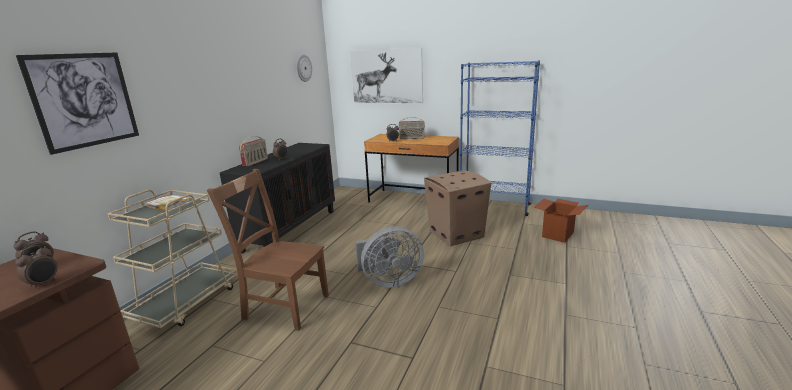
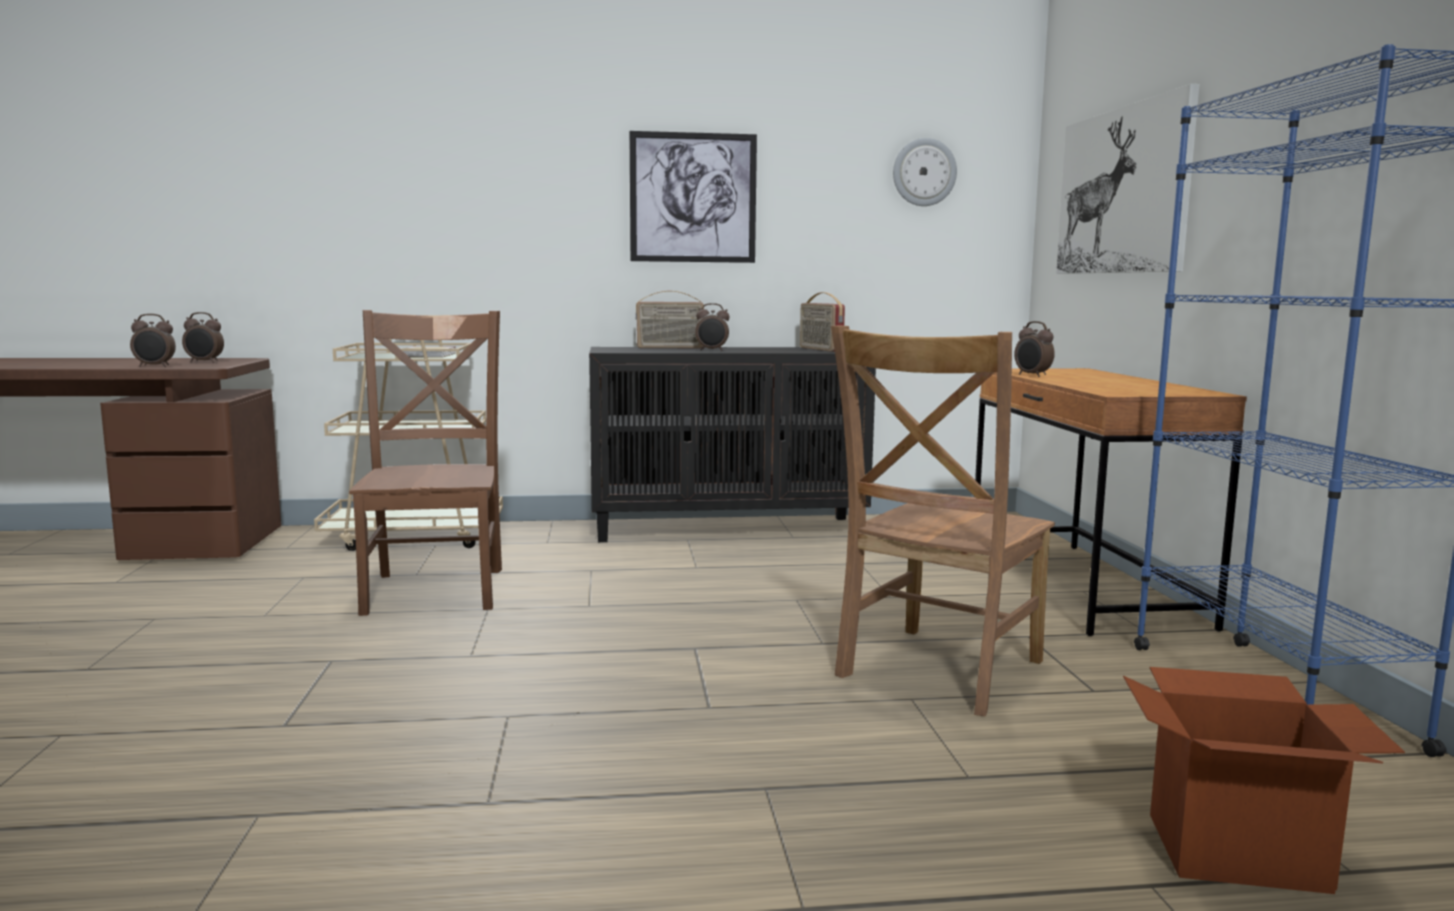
camera: 60 degrees right, 10 degrees down
picture [16,53,139,155] -> picture moved to [629,131,757,263]
grey fan [355,226,424,288] -> none
radio [399,117,425,139] -> radio moved to [800,292,845,352]
cardboard box [424,170,491,246] -> brown chair [831,326,1055,716]

